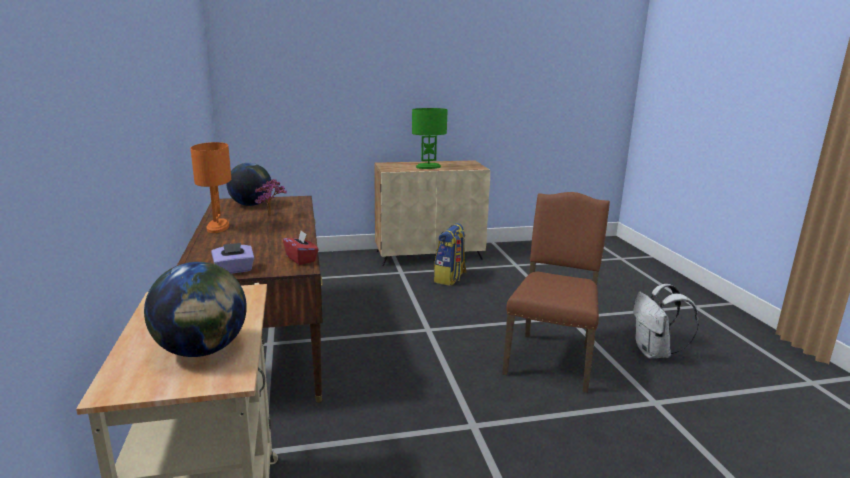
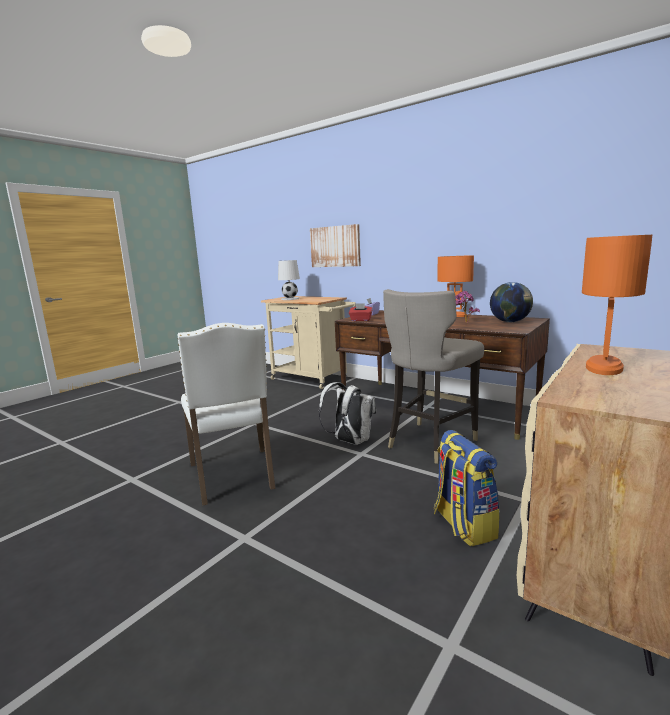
camera: 140 degrees right, 5 degrees down
globe [144,262,247,357] -> white table lamp [278,260,300,300]
green table lamp [412,108,447,169] -> orange table lamp [582,235,652,375]
brown chair [502,192,610,393] -> white chair [177,323,275,506]
white backpack [633,284,699,358] -> white backpack moved to [319,382,376,445]
none -> picture [310,224,361,267]
none -> grey stool [383,289,484,464]

